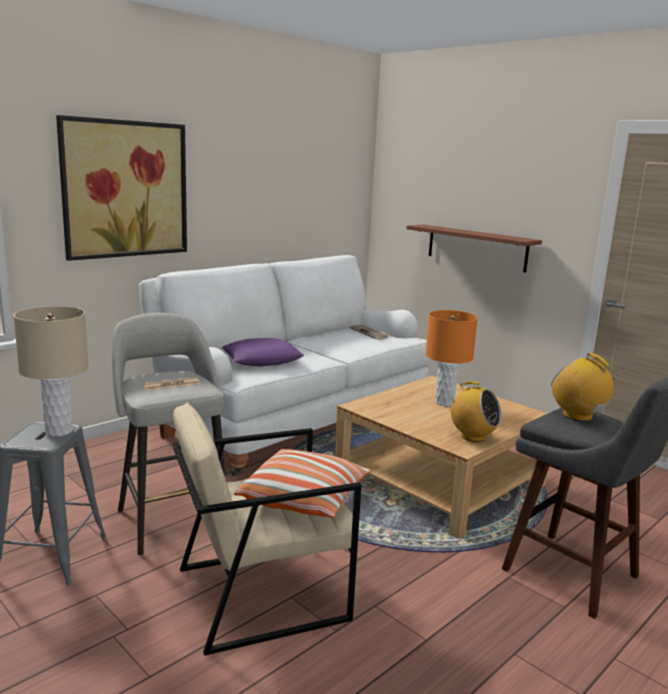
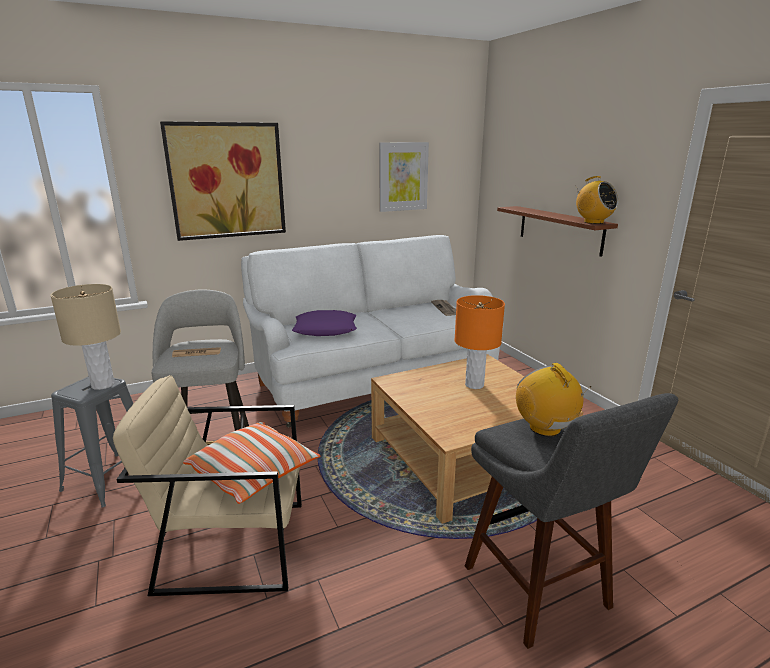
camera: 20 degrees right, 5 degrees up
radio [450,381,501,442] -> radio moved to [575,176,618,224]
none -> picture [379,142,429,212]

